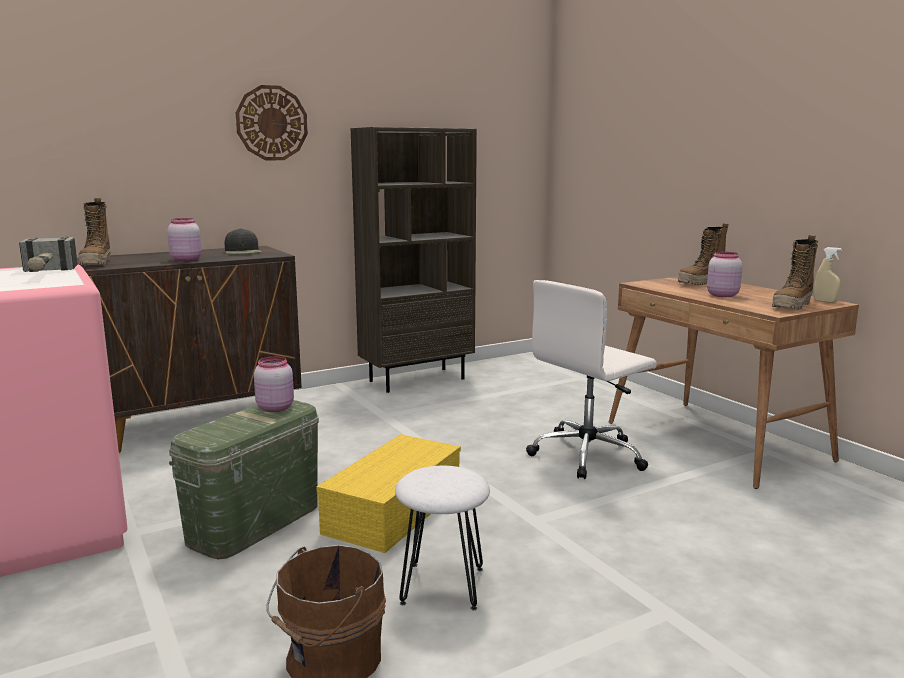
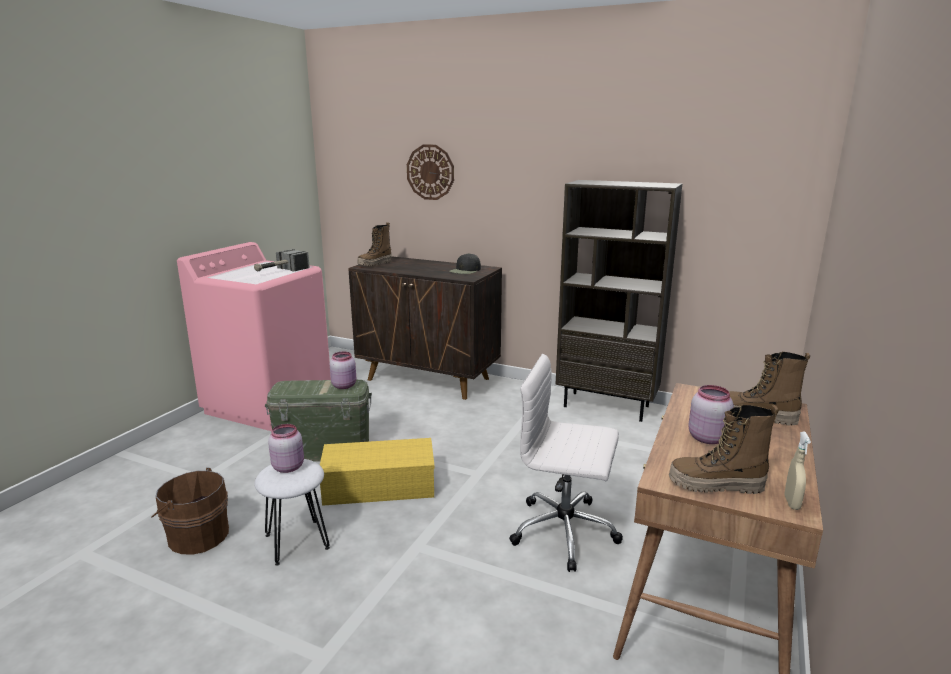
camera: 55 degrees right, 5 degrees up
pink jar [167,218,201,261] -> pink jar moved to [268,424,304,473]
wall clock [236,85,308,160] -> wall clock moved to [407,144,454,200]

